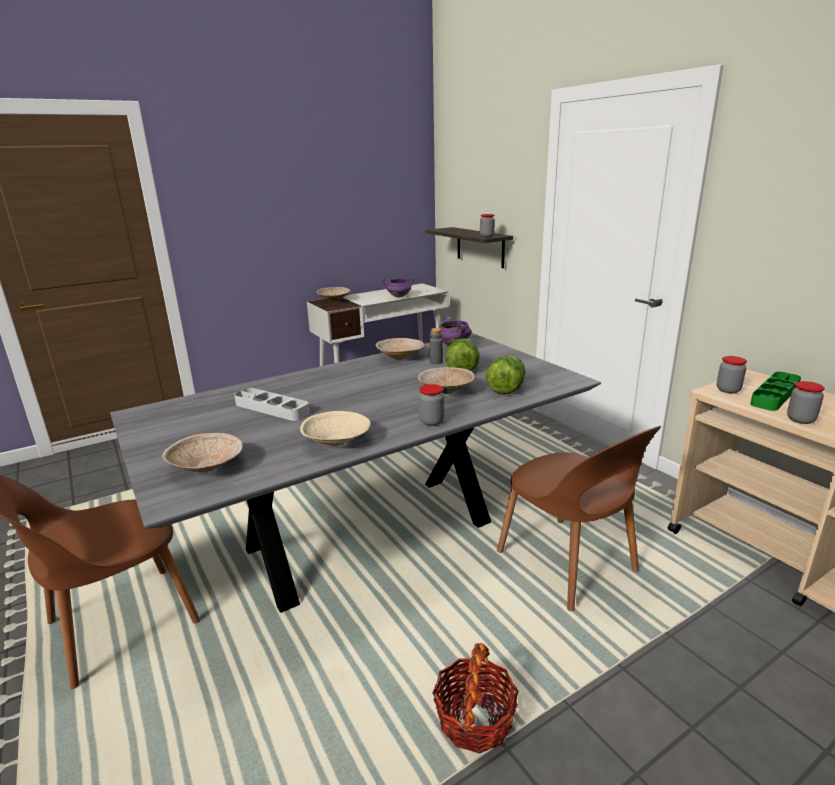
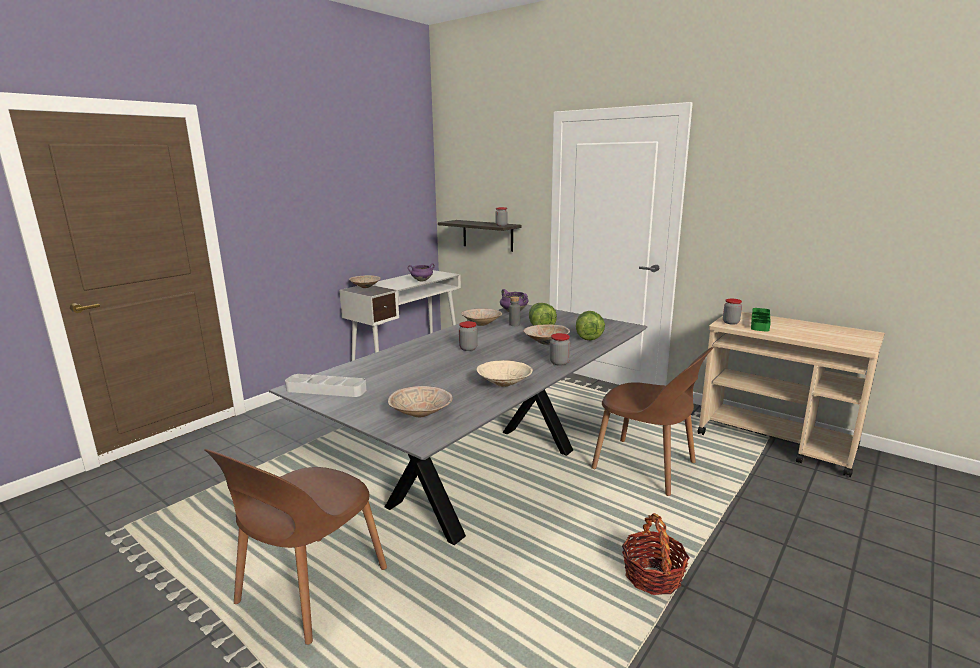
camera: 20 degrees left, 5 degrees down
grey tray [234,388,309,421] -> grey tray moved to [285,374,367,397]
jar [787,381,825,424] -> jar moved to [459,321,478,351]

